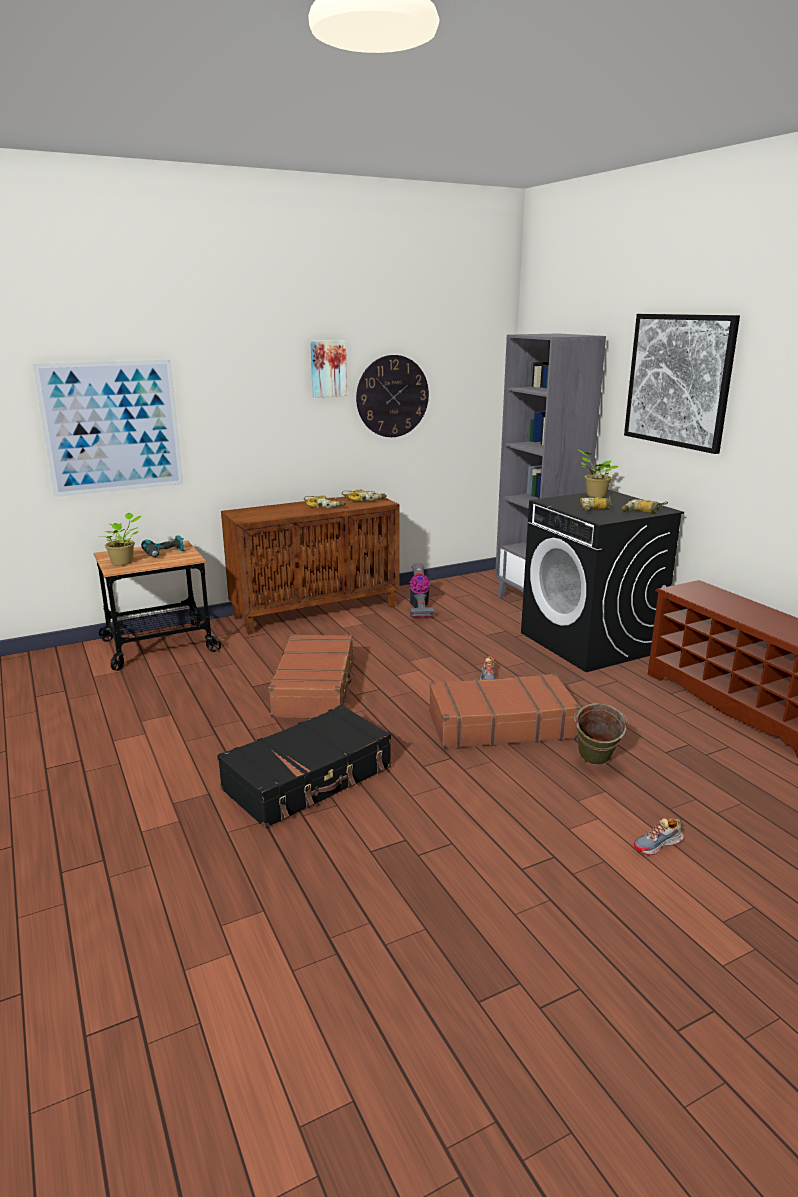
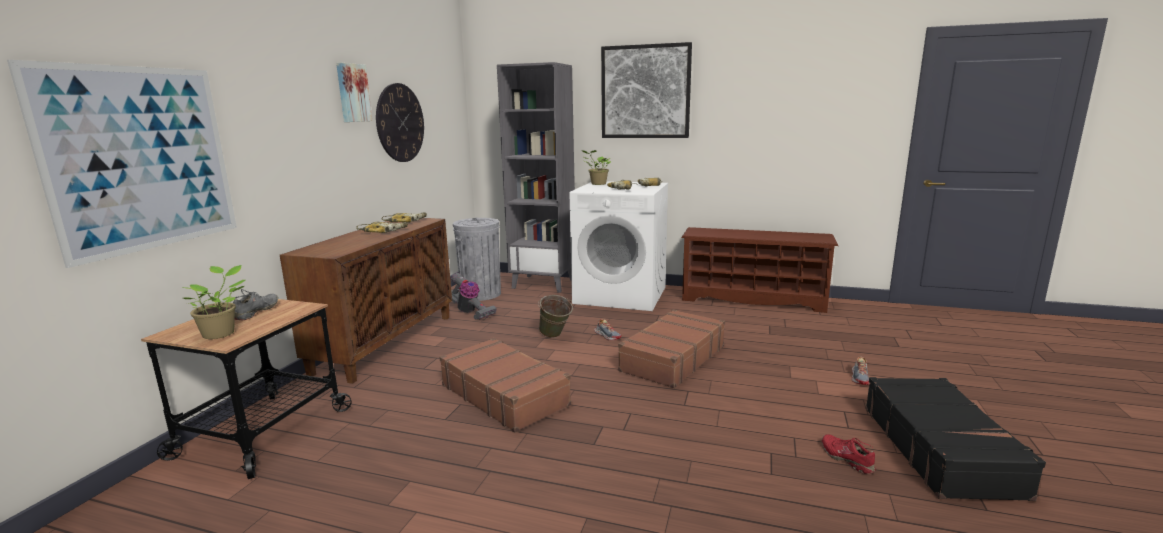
camera: 45 degrees left, 5 degrees down
power drill [141,536,185,557] -> grey shoe [233,289,278,320]
black suitcase [217,705,391,828] -> black suitcase moved to [865,377,1046,501]
black washing machine [521,490,684,672] -> white washing machine [569,181,668,311]
green bucket [574,703,628,765] -> green bucket moved to [538,295,573,338]
none -> grey trash can [453,218,501,301]
none -> red shoe [822,434,876,474]

